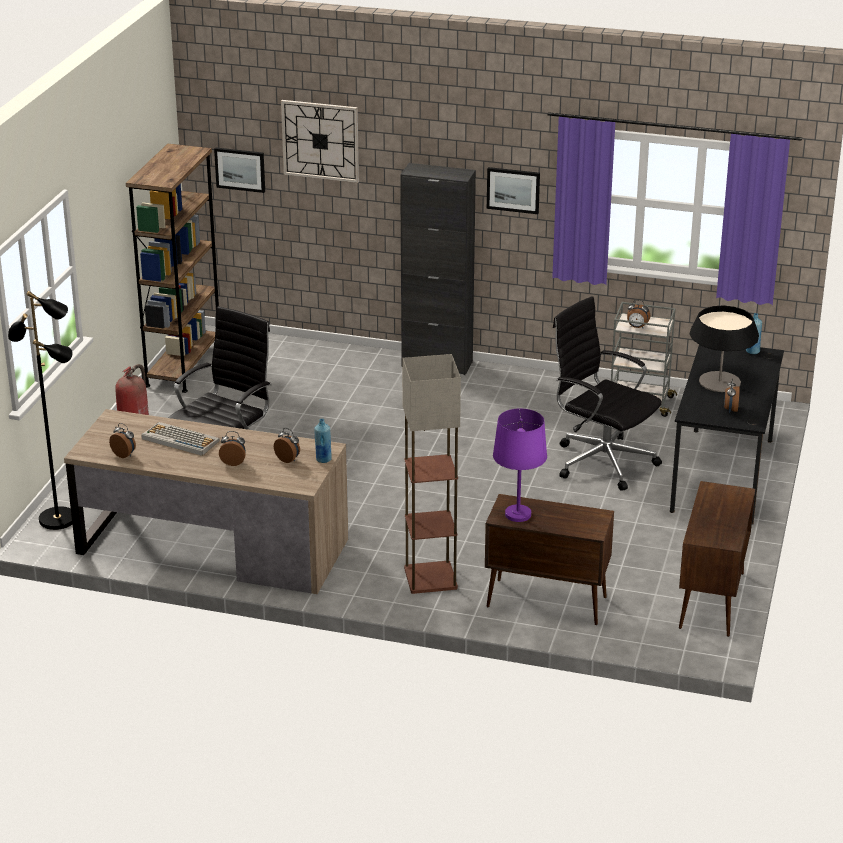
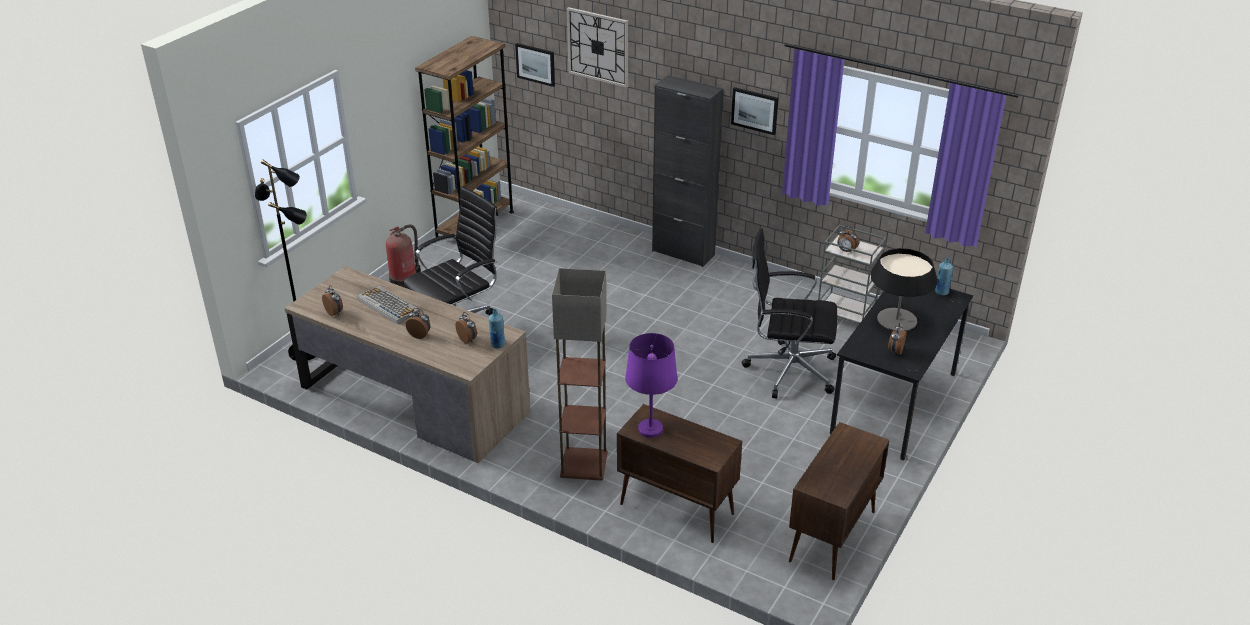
camera: 15 degrees right, 5 degrees up
black office chair [553,296,662,491] -> black office chair turned 45 degrees counterclockwise [742,228,837,399]

